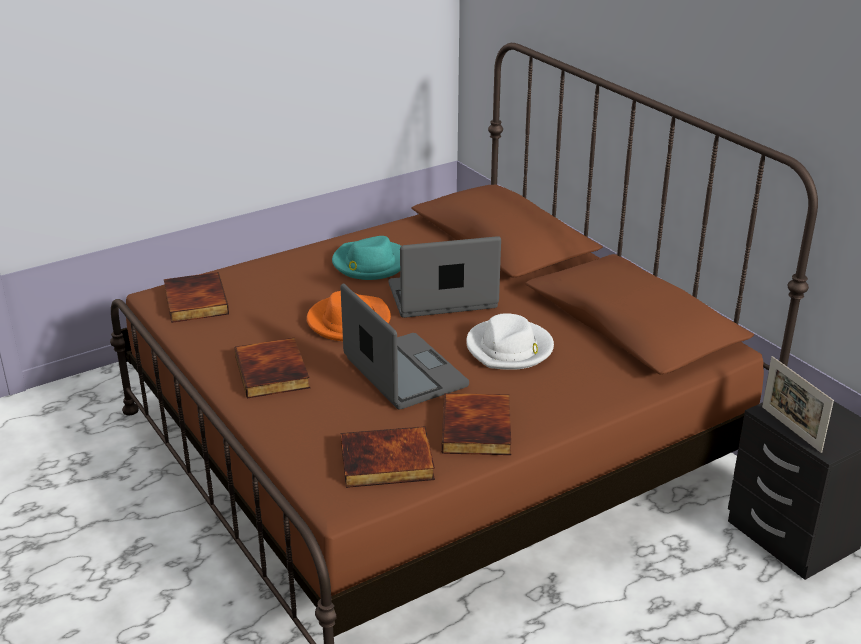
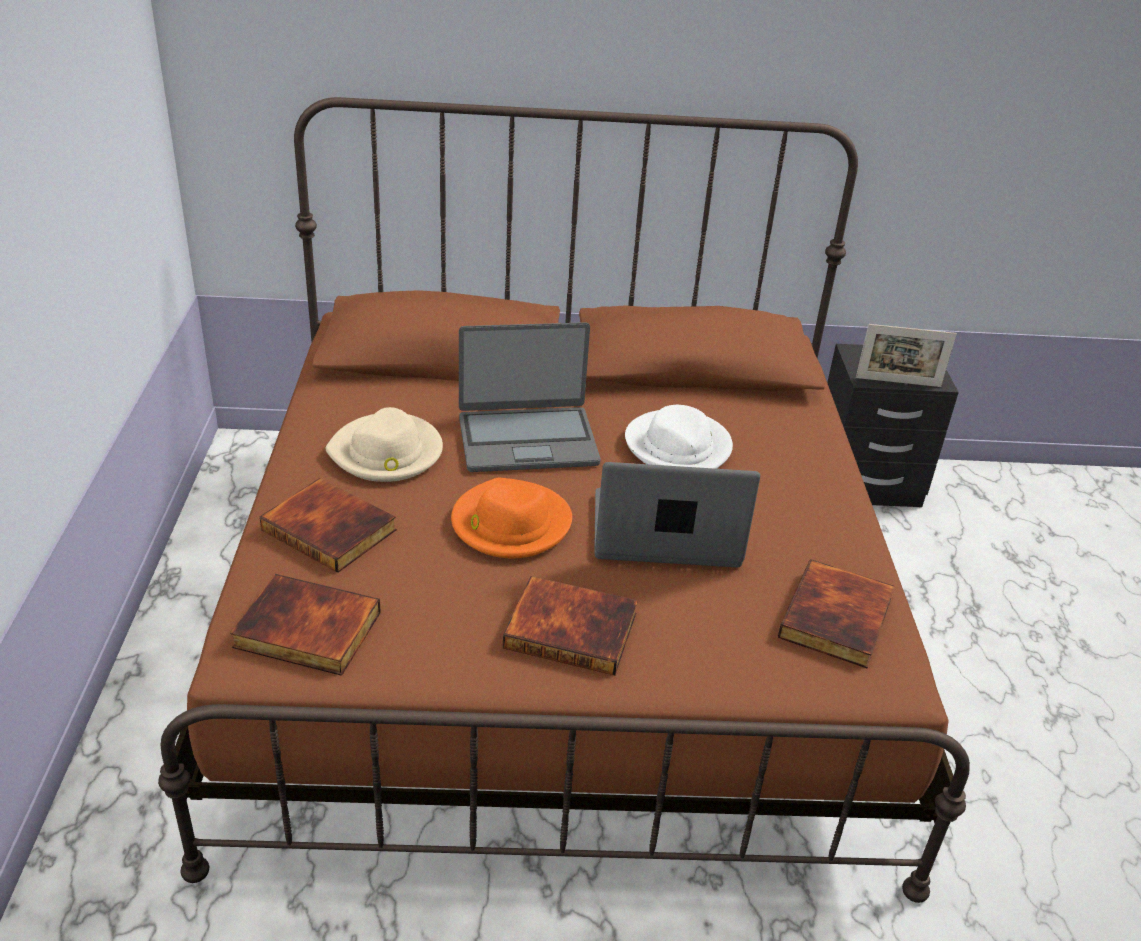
camera: 60 degrees left, 5 degrees up
turquoise hat [332,236,401,280] -> beige hat [325,407,443,482]
laptop [388,236,501,318] -> laptop turned 120 degrees counterclockwise [459,322,601,472]
book [442,393,511,455] -> book moved to [260,478,396,573]

